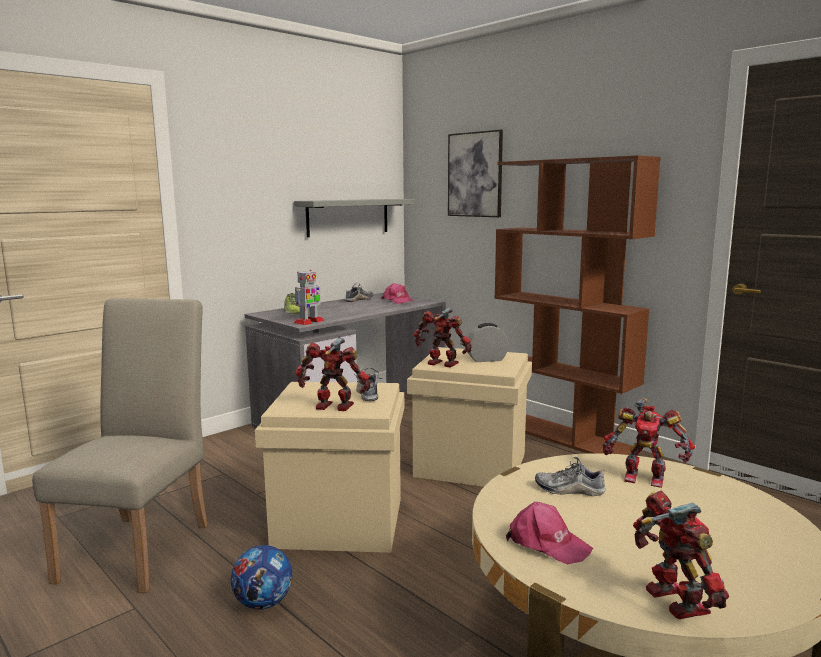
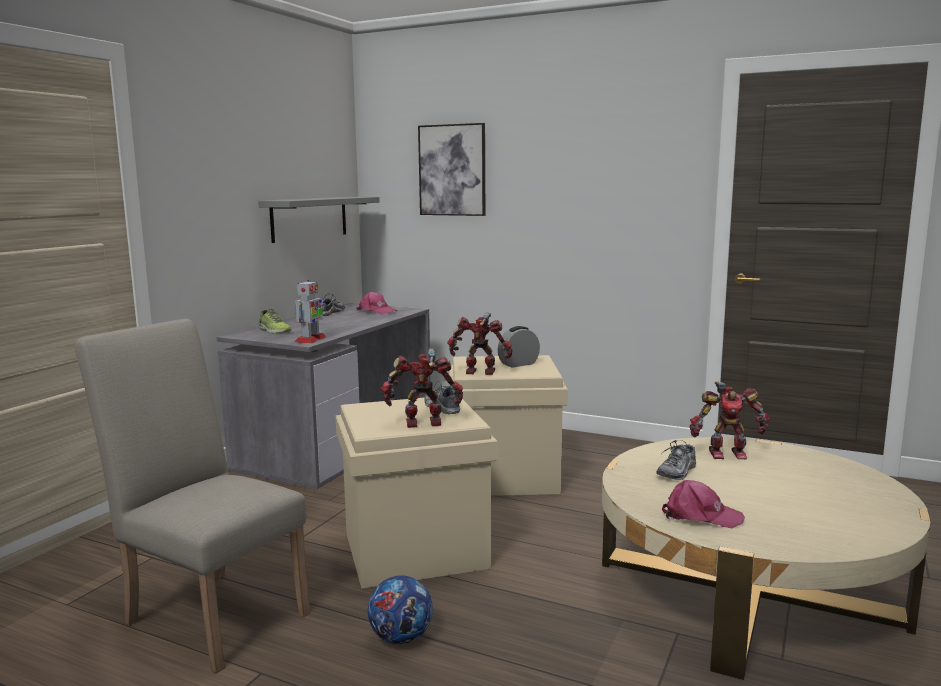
camera: 20 degrees left, 0 degrees up
beige chair [32,298,208,593] -> beige chair turned 45 degrees counterclockwise [75,318,310,674]
brown bookcase [495,155,661,455] -> none
shoe [535,457,606,496] -> shoe turned 45 degrees counterclockwise [656,440,696,480]
toy robot [633,490,729,619] -> none

